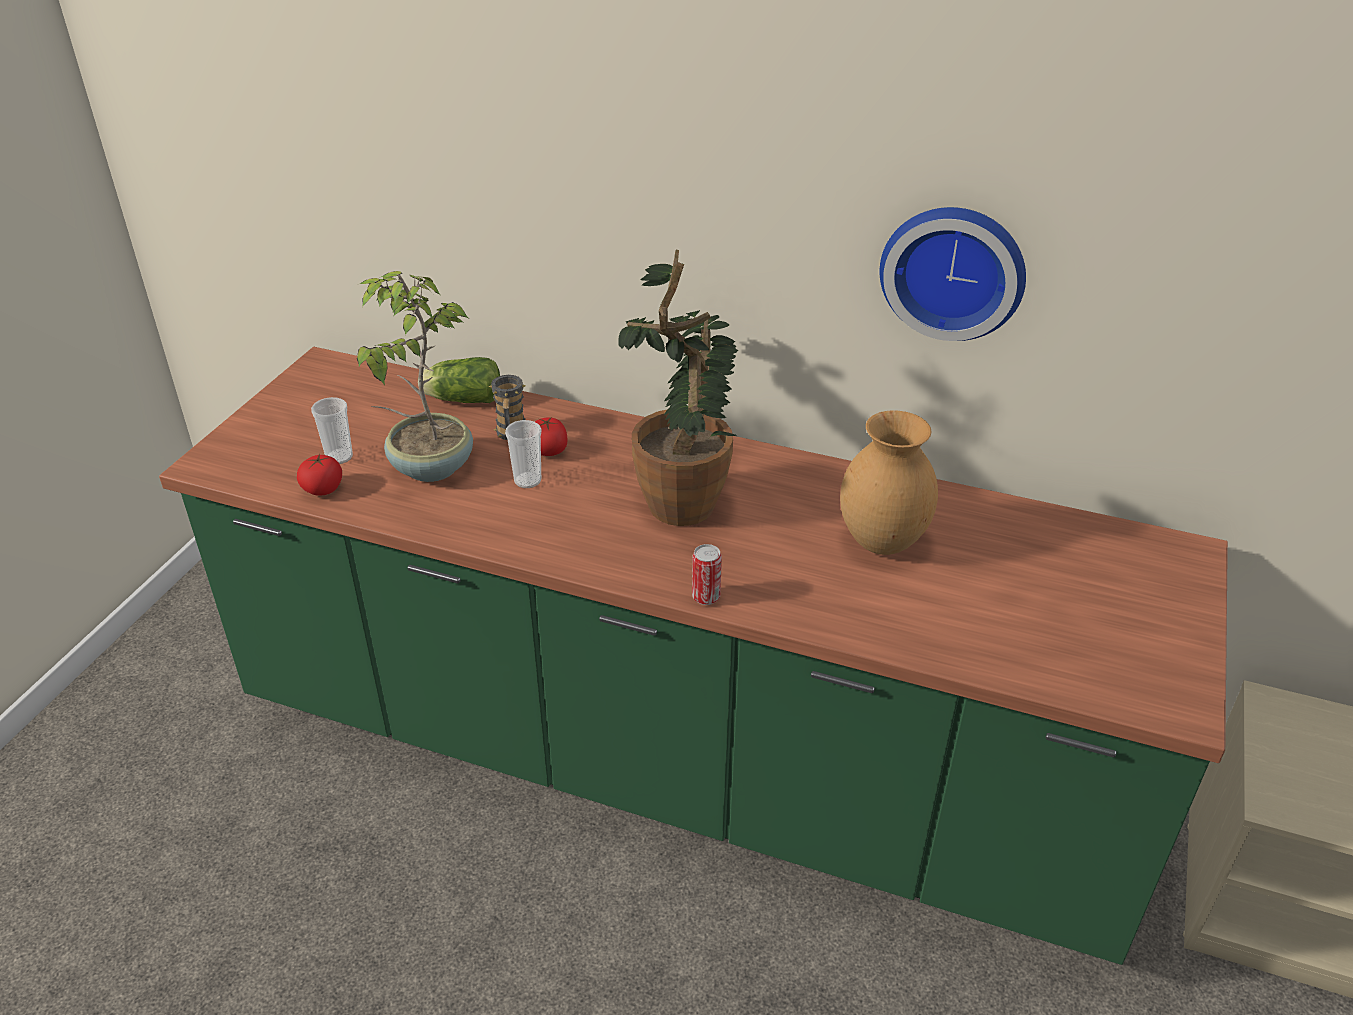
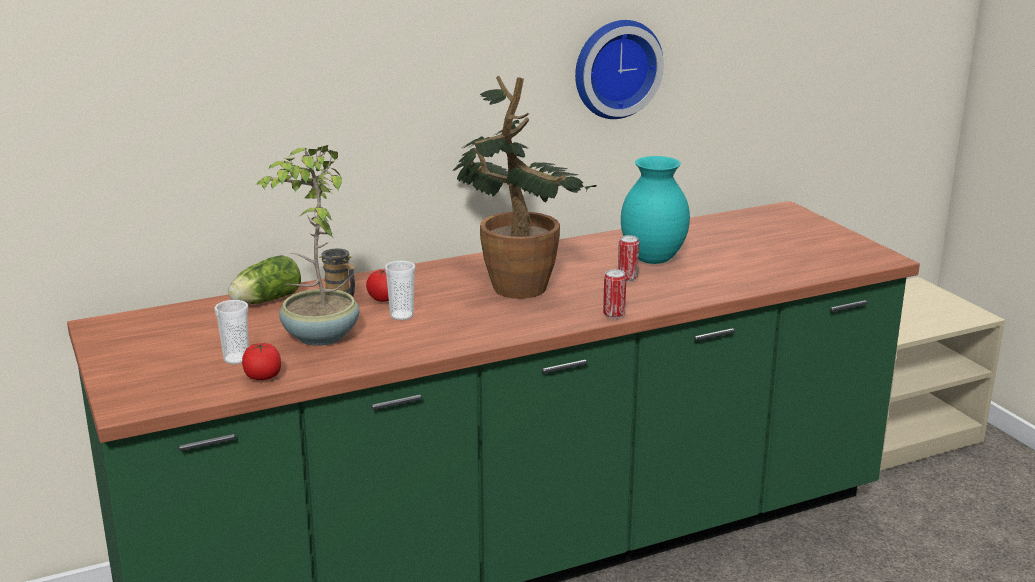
camera: 45 degrees left, 15 degrees down
brown vase [840,410,938,555] -> turquoise vase [621,156,690,264]
none -> can [618,235,639,281]

